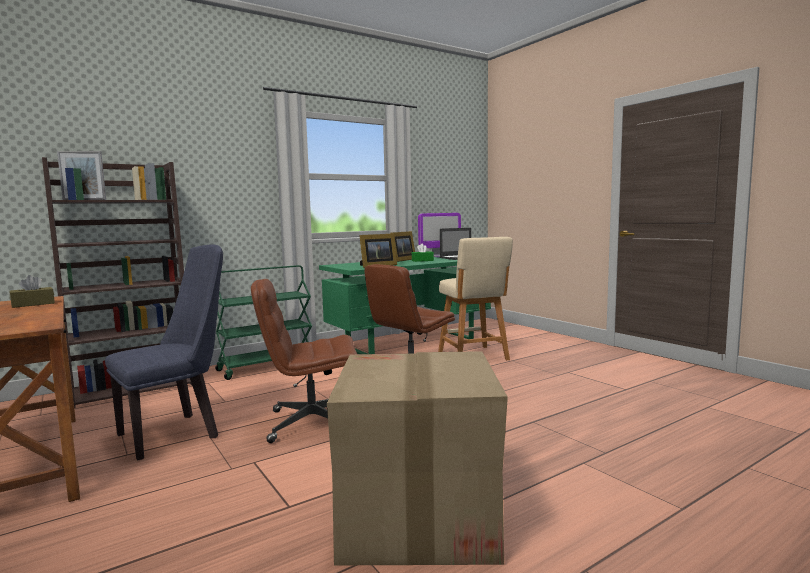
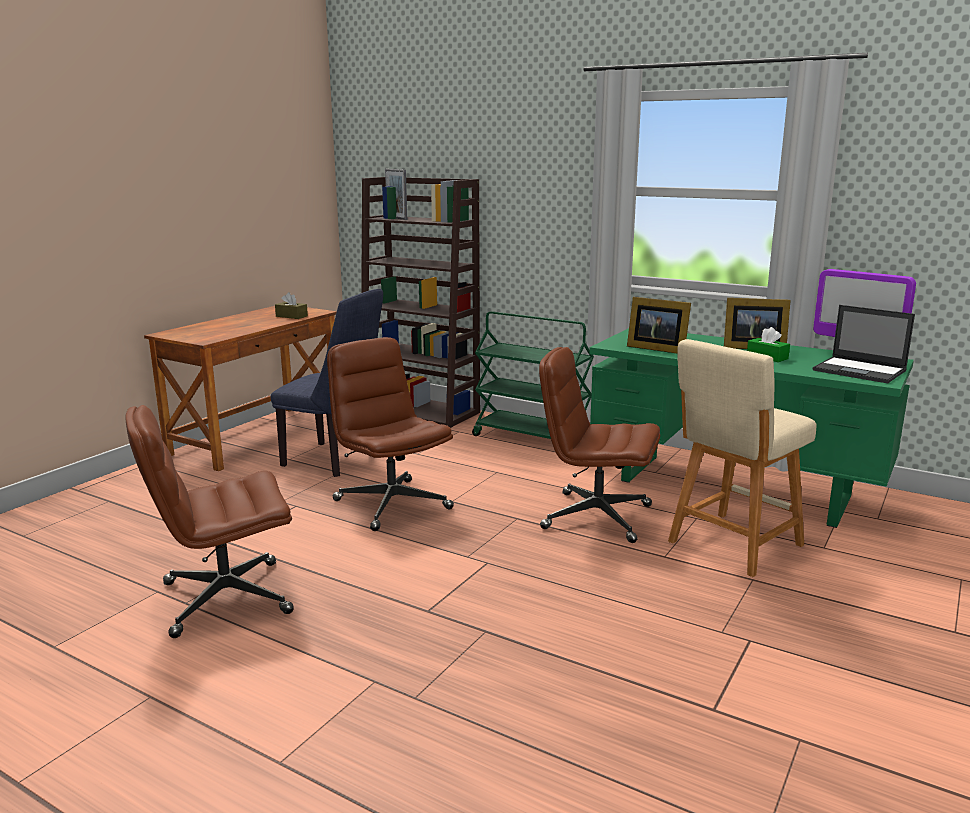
camera: 65 degrees right, 10 degrees up
cardboard box [327,351,508,565] -> brown office chair [125,405,294,638]

